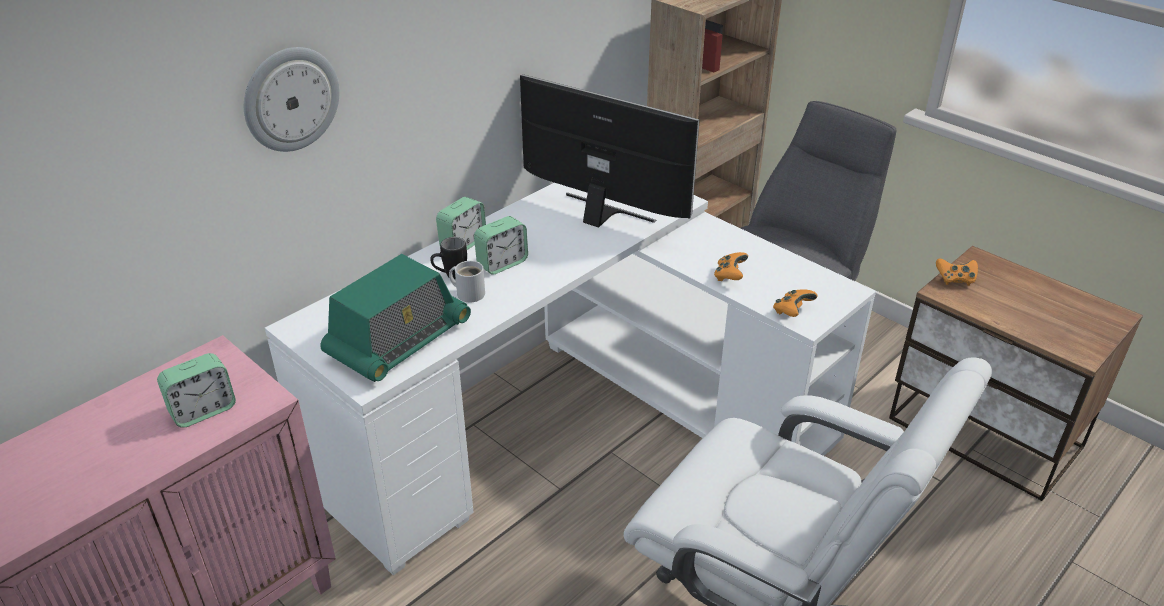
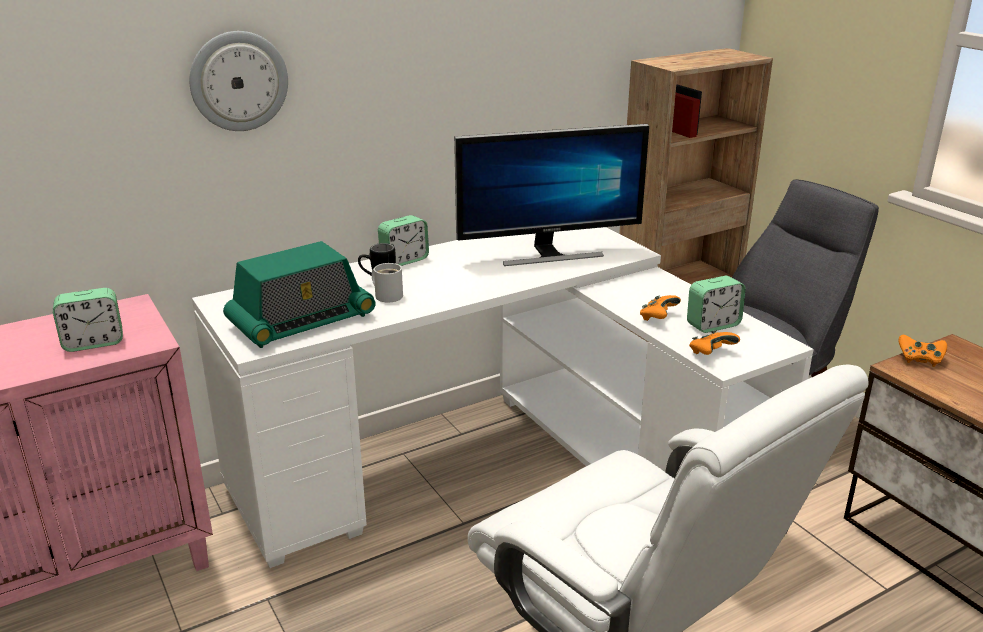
camera: 15 degrees right, 10 degrees down
alarm clock [474,216,528,275] -> alarm clock moved to [687,276,746,333]
monitor [520,75,700,228] -> monitor turned 120 degrees clockwise [454,124,649,266]

